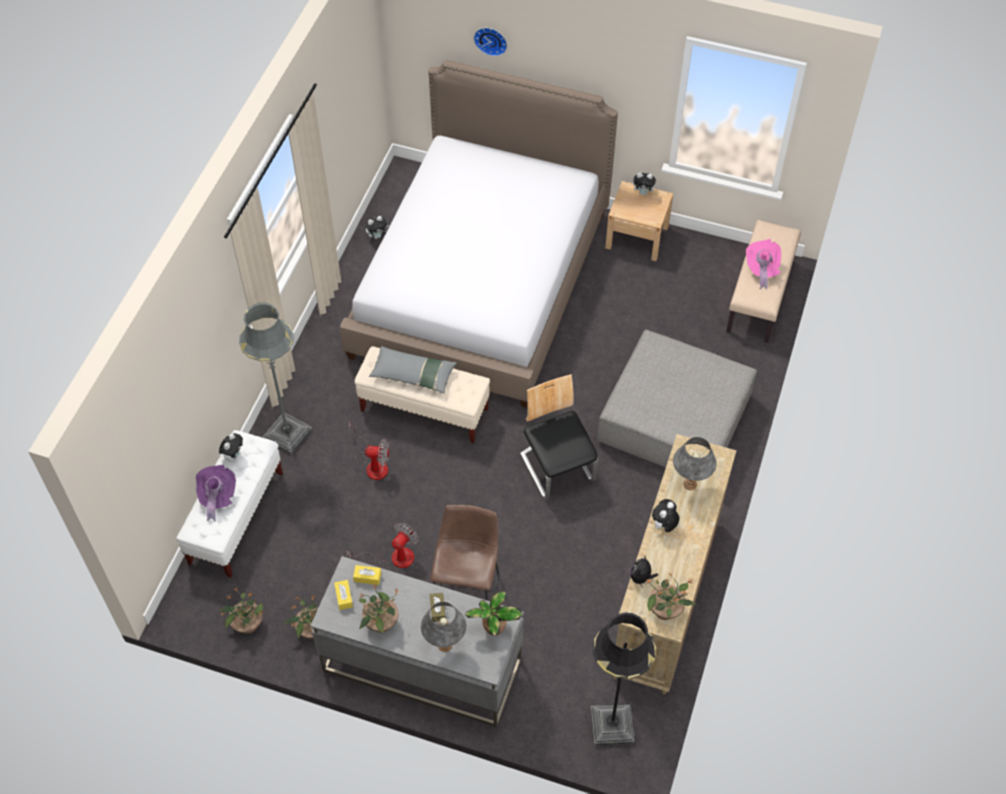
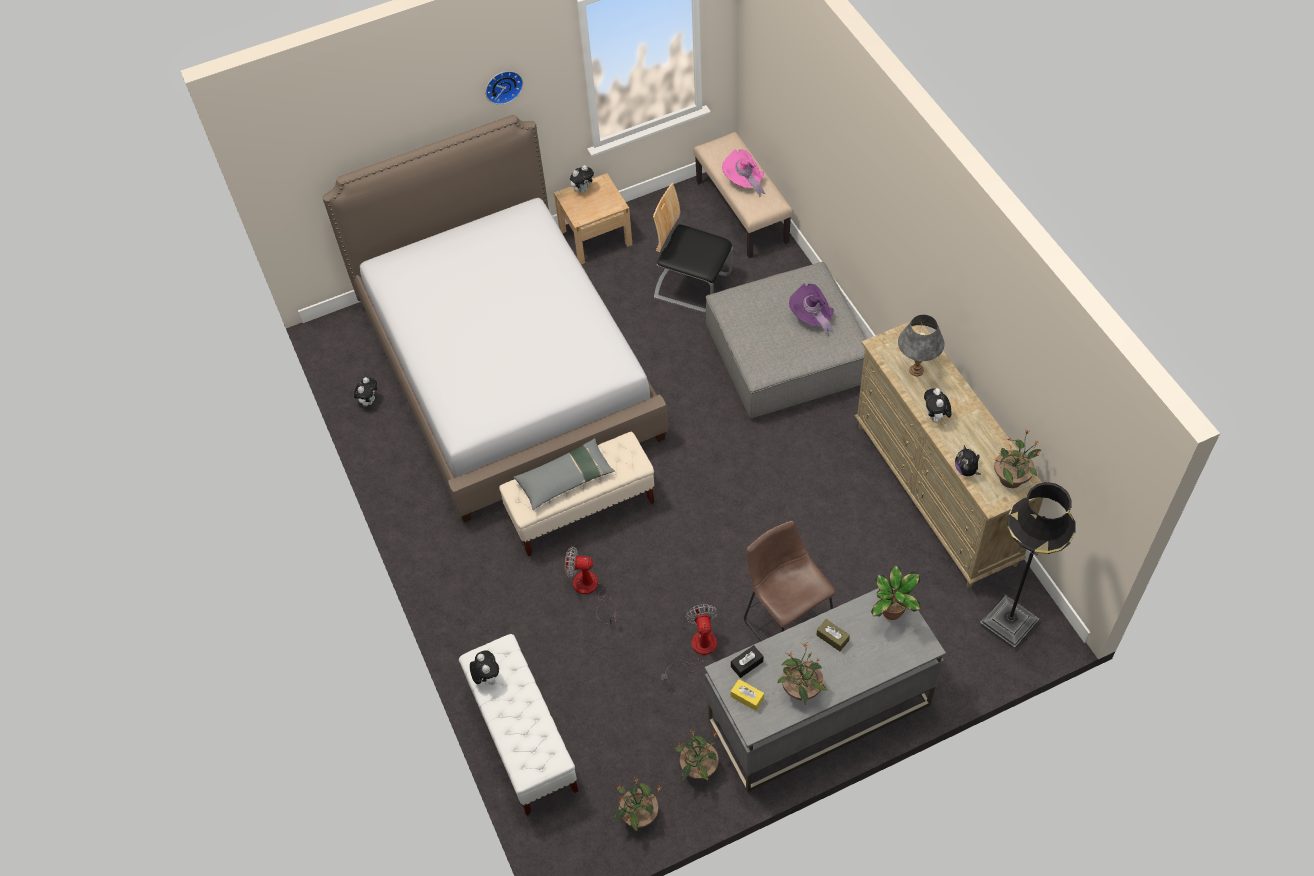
camera: 40 degrees left, 0 degrees up
purple hat [196,465,236,521] -> purple hat moved to [789,283,834,336]
grey floor lamp [239,303,312,455] -> none
fan [349,423,389,480] -> fan turned 135 degrees counterclockwise [565,547,616,625]
yellow tissue box [353,565,381,585] -> black tissue box [731,645,763,678]
grey table lamp [421,602,466,652] -> none
wall clock [474,28,507,56] -> wall clock moved to [485,71,523,105]
chair [520,374,598,499] -> chair moved to [653,183,733,313]

